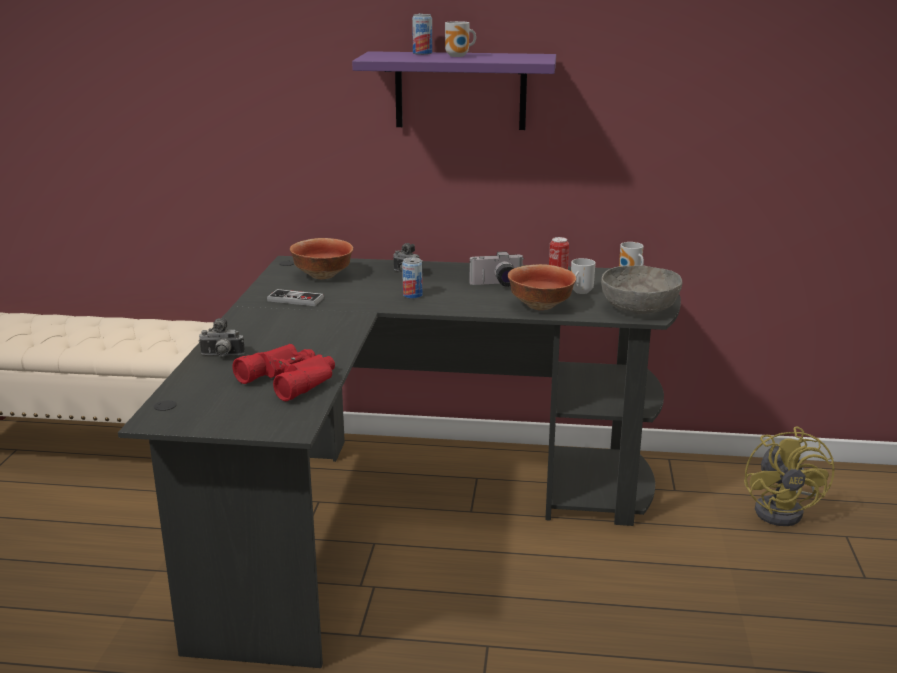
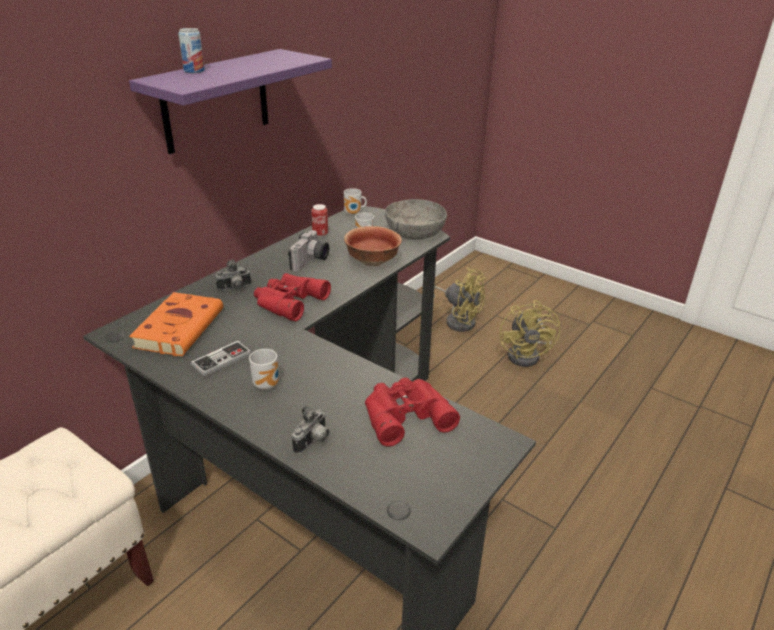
camera: 60 degrees left, 10 degrees up
bowl [290,238,353,279] -> orange book [129,292,223,356]
can [402,257,423,299] -> red binoculars [254,273,331,321]
mug [445,21,476,57] -> mug moved to [249,349,279,390]
none -> yellow fan [500,300,561,367]

